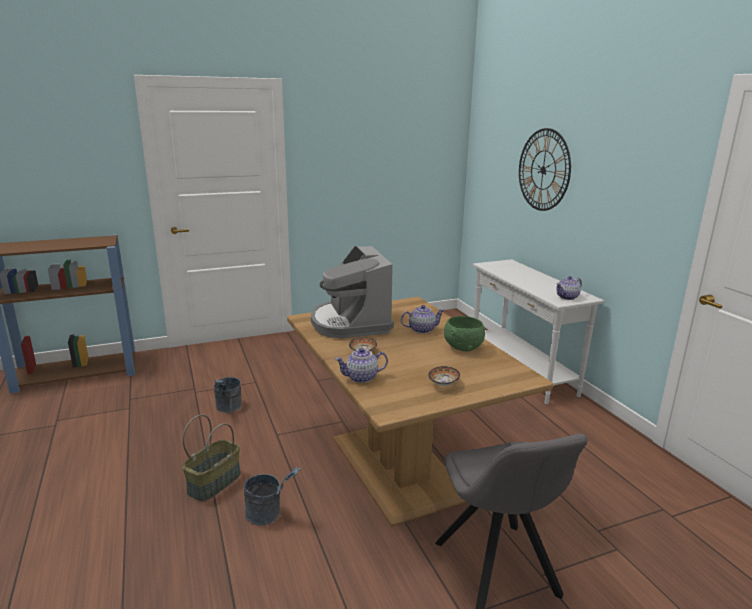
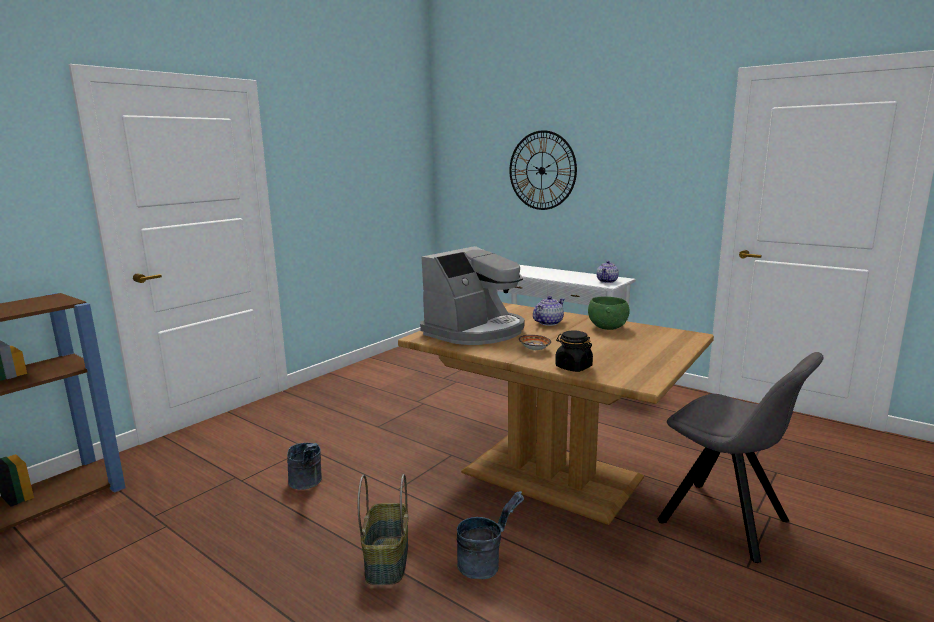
camera: 30 degrees left, 5 degrees down
coffee machine [311,246,394,338] -> coffee machine turned 90 degrees counterclockwise [420,246,525,345]
teapot [335,348,388,383] -> black jar [555,331,593,372]
bowl [428,366,460,386] -> none

